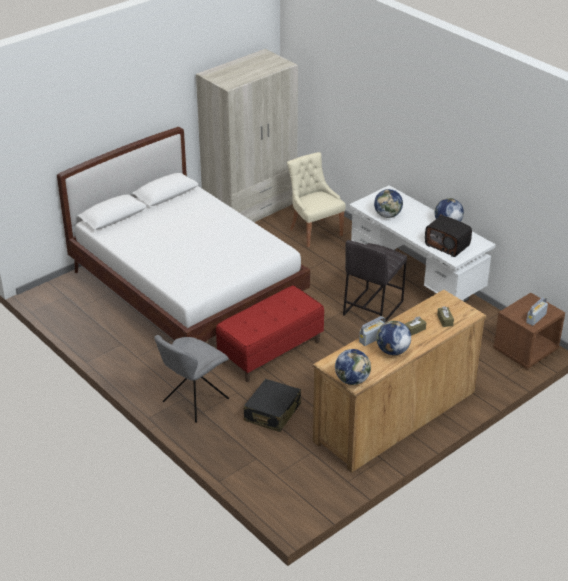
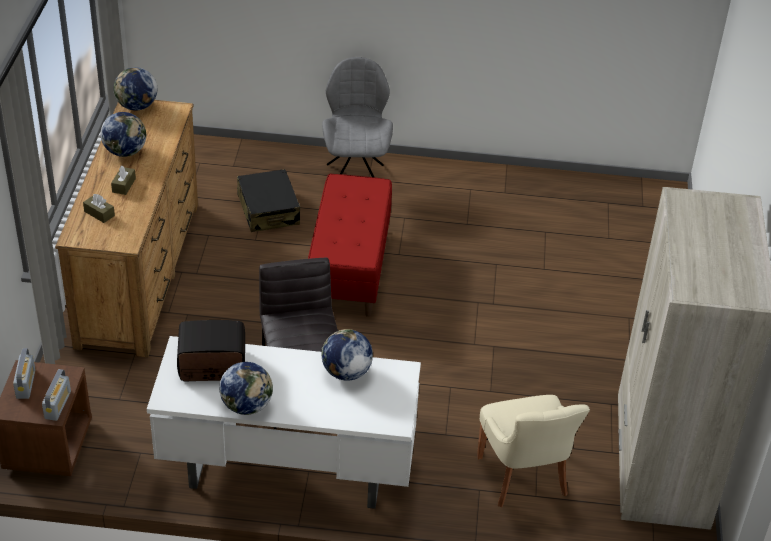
camera: 135 degrees right, 5 degrees up
white bed [57,127,310,342] -> none
beige chair [287,152,346,247] -> beige chair turned 60 degrees clockwise [477,395,590,507]
radio [359,316,385,346] -> radio moved to [42,369,71,421]

